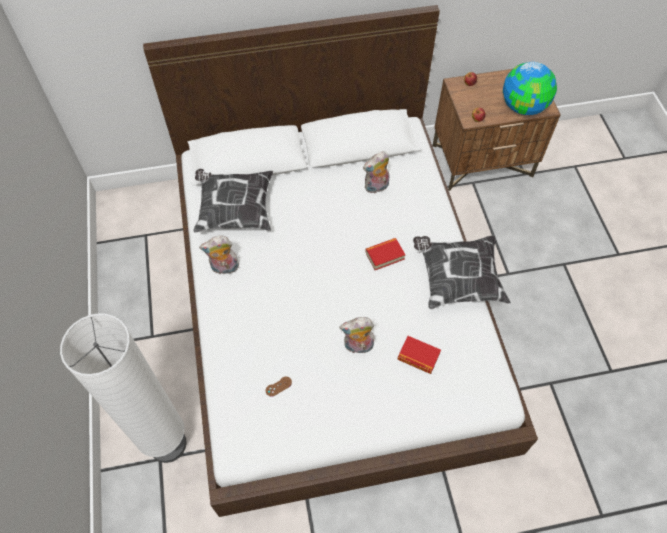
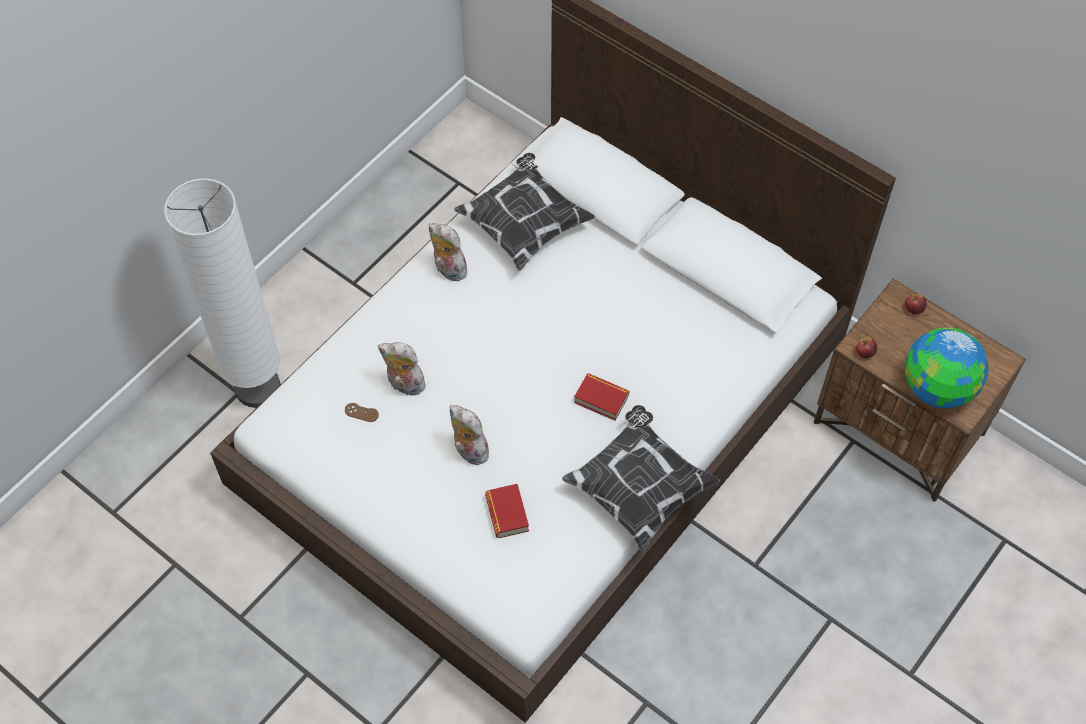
camera: 50 degrees right, 0 degrees up
plush toy [363,151,389,194] -> plush toy moved to [378,342,426,396]

